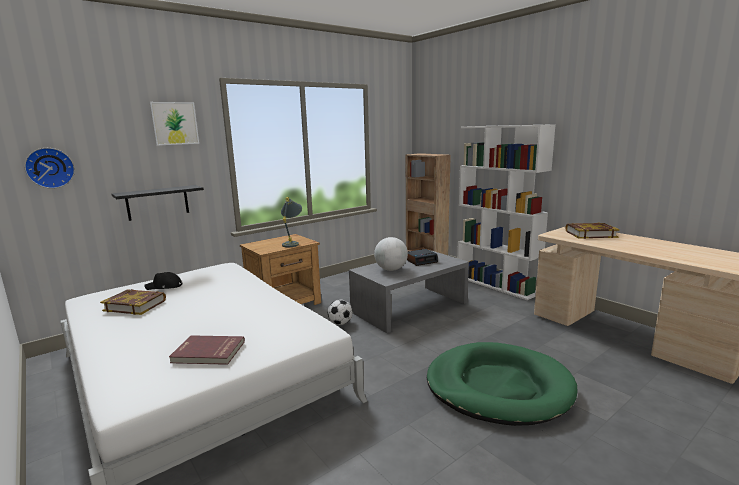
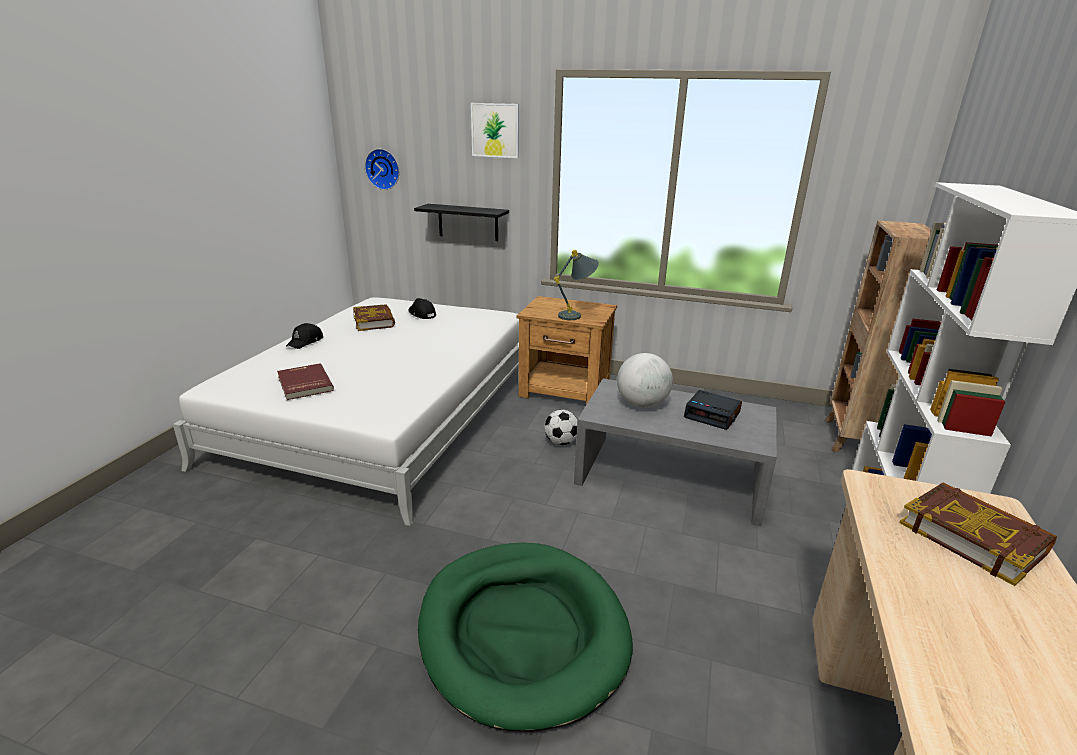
camera: 55 degrees right, 10 degrees up
none -> black cap [286,323,323,349]

